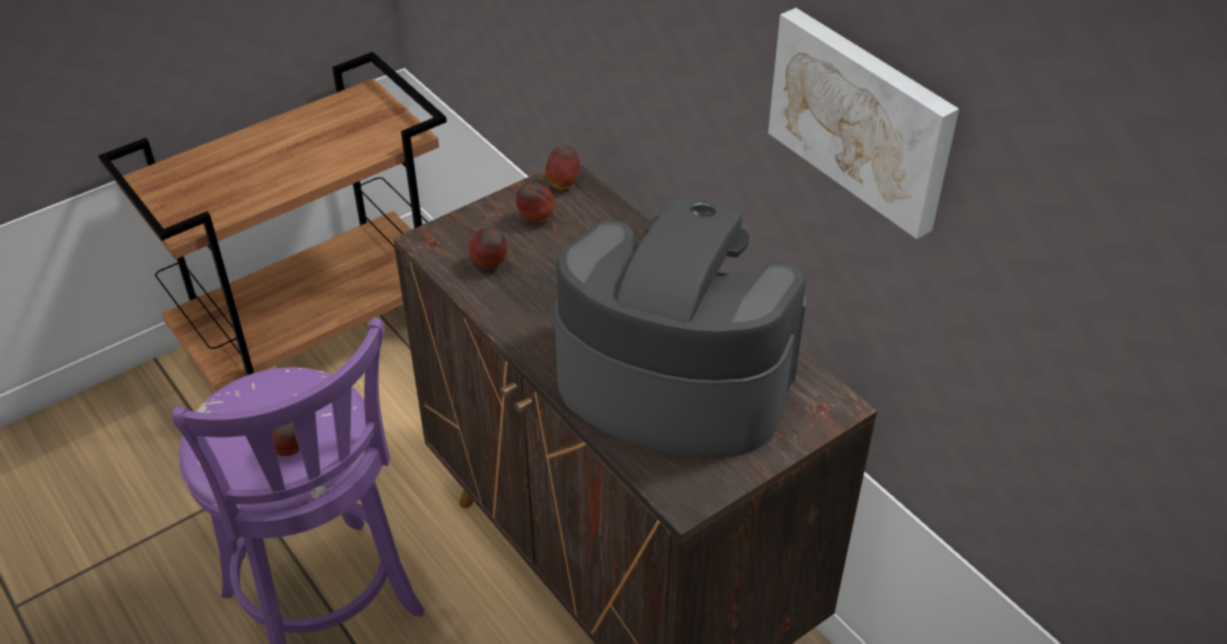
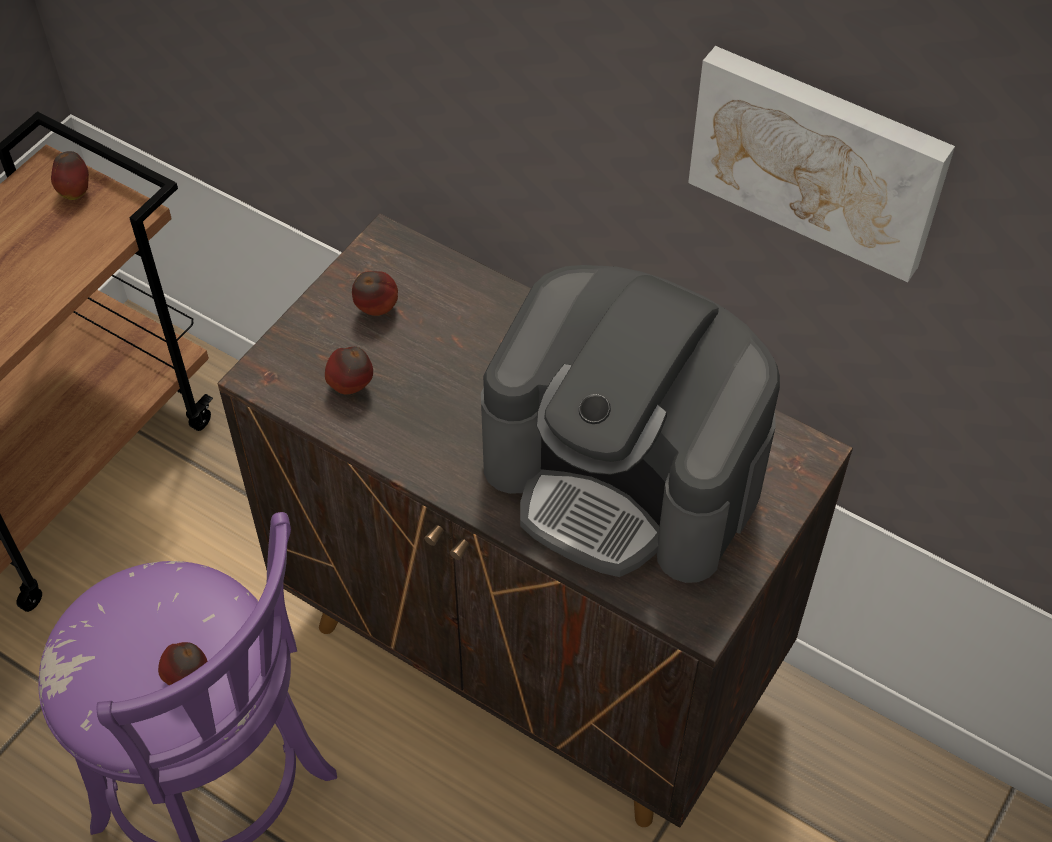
camera: 20 degrees left, 10 degrees up
apple [545,145,580,190] -> apple moved to [51,151,89,200]
coffee machine [554,198,806,457] -> coffee machine turned 150 degrees counterclockwise [481,265,780,583]

